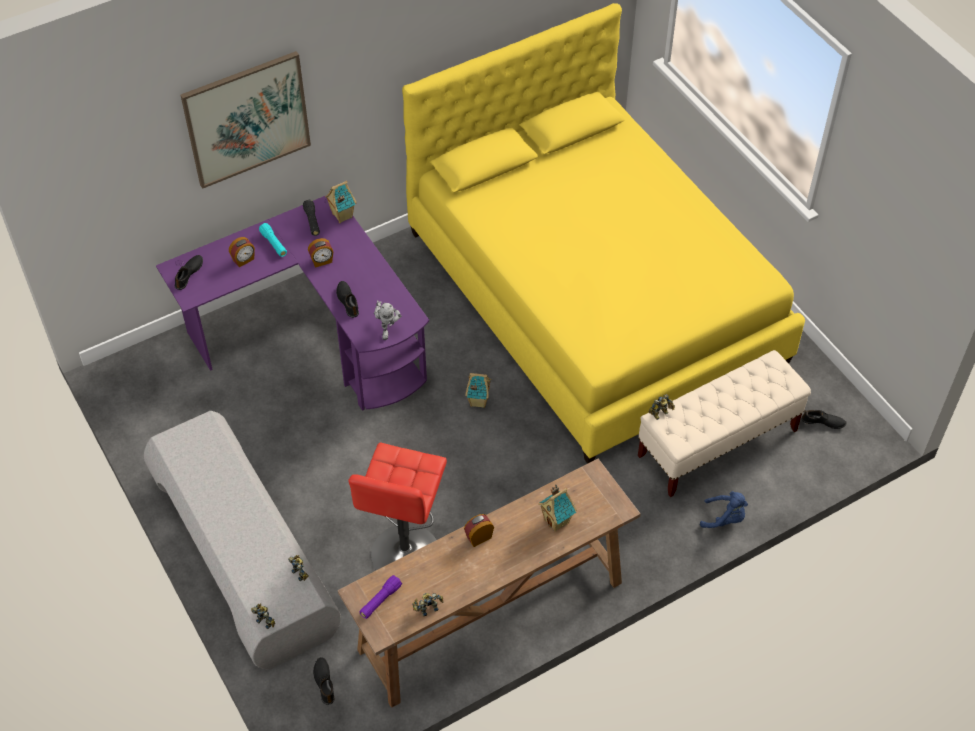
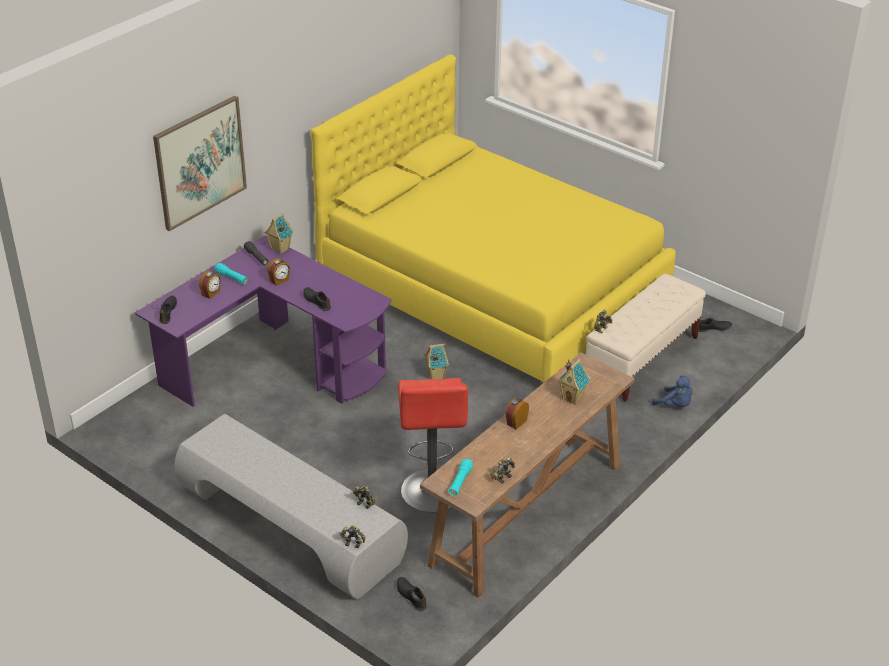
camera: 20 degrees left, 15 degrees down
purple flashlight [360,575,402,619] -> turquoise flashlight [449,459,473,496]
toy robot [374,300,402,340] -> none
blue plush toy [700,491,748,528] -> blue plush toy turned 45 degrees clockwise [652,375,693,407]

